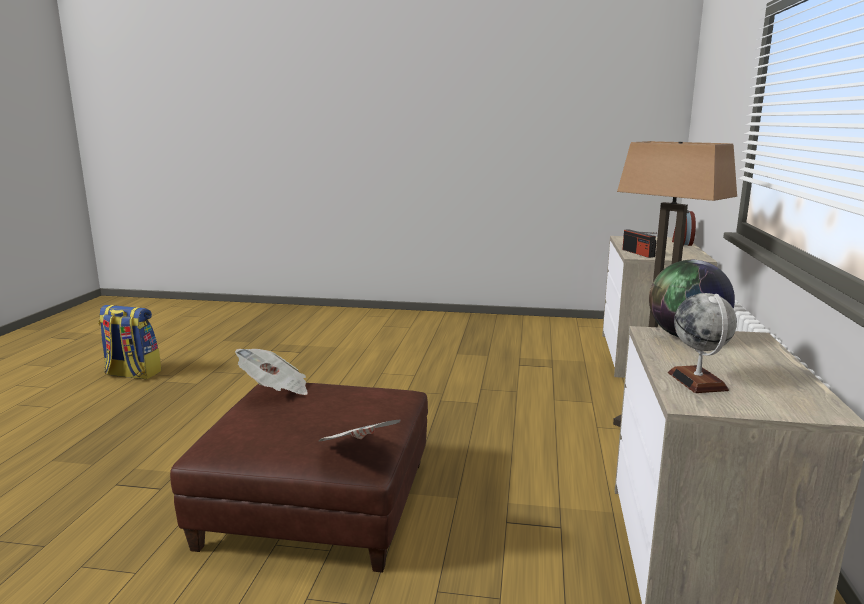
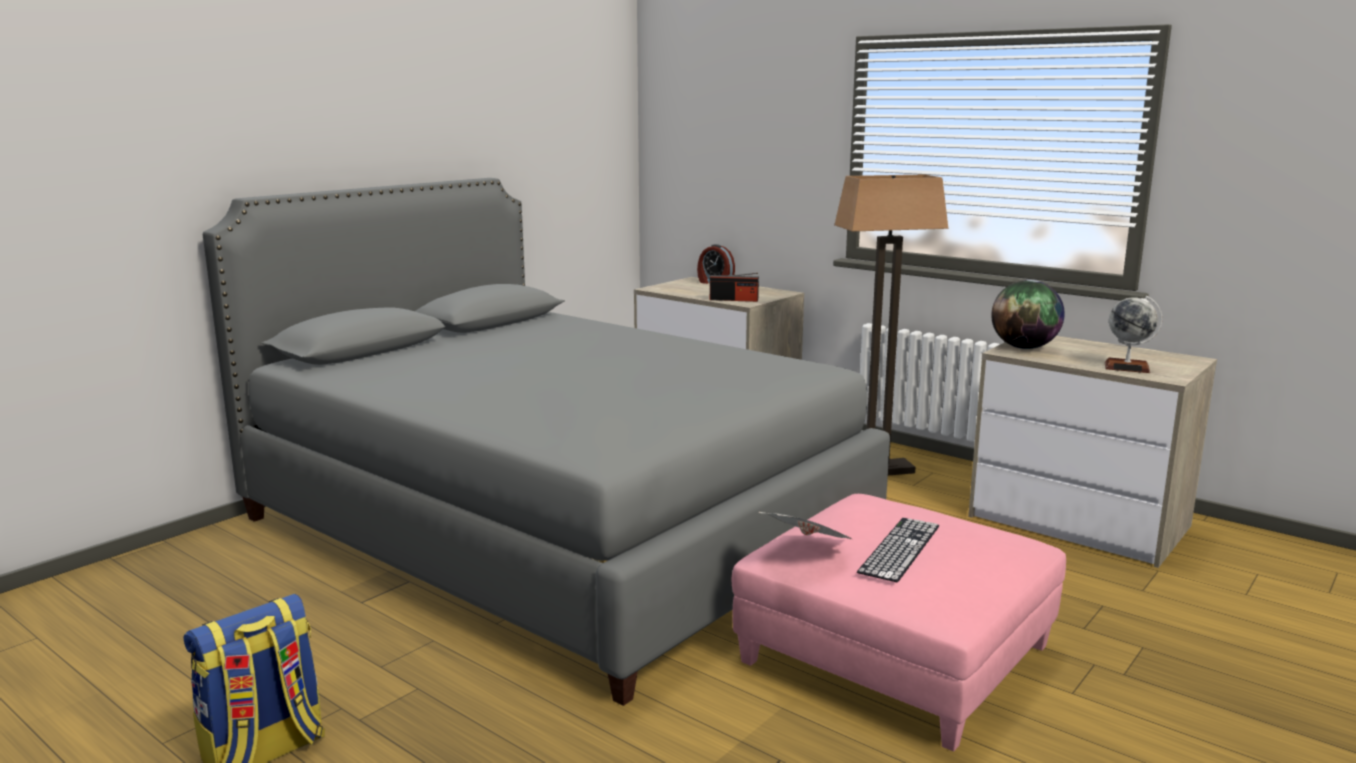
camera: 60 degrees left, 0 degrees up
brown ottoman [170,383,428,573] -> pink ottoman [732,494,1066,752]
newspaper [319,420,400,441] -> none
none -> grey bed [203,178,890,706]
none -> keyboard [857,518,939,583]

